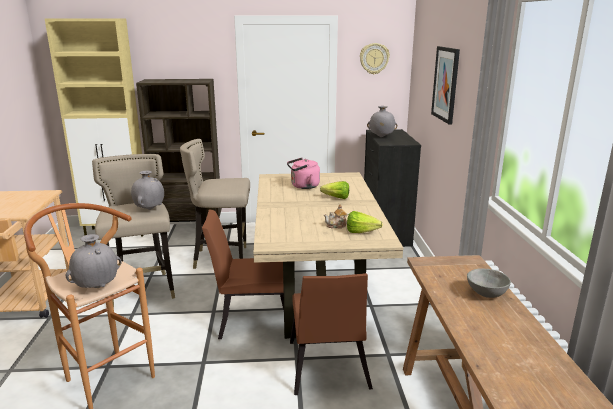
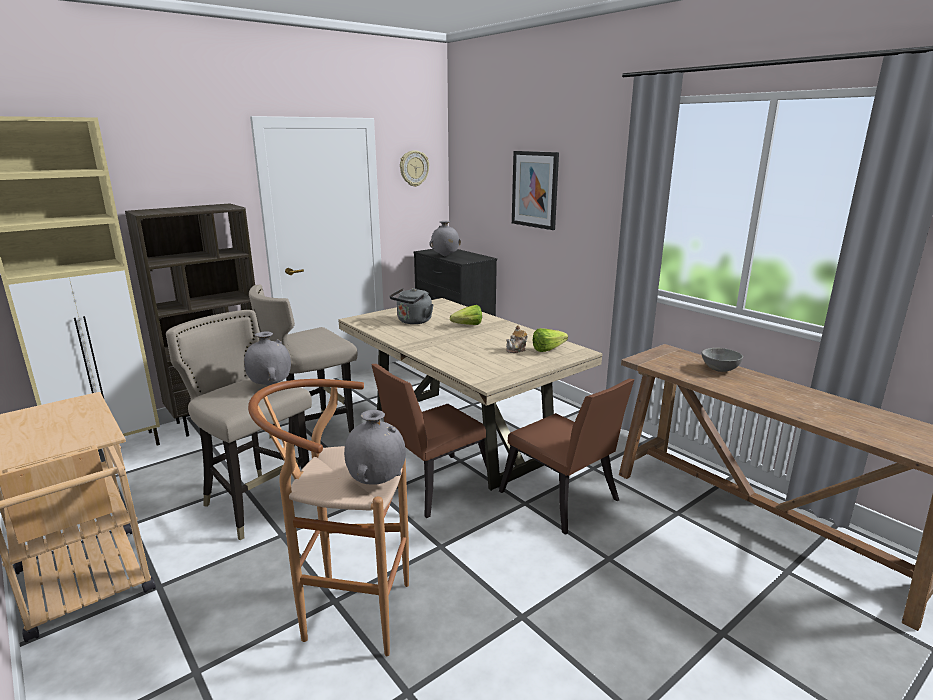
camera: 35 degrees left, 0 degrees up
pink kettle [287,158,320,189] -> grey kettle [390,288,434,324]

